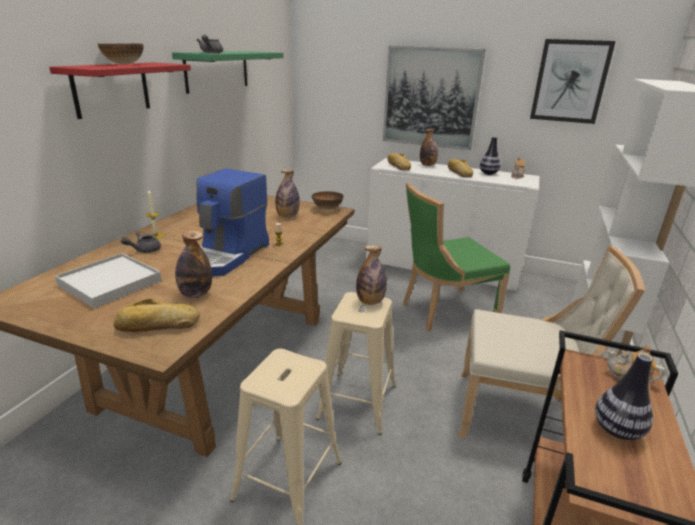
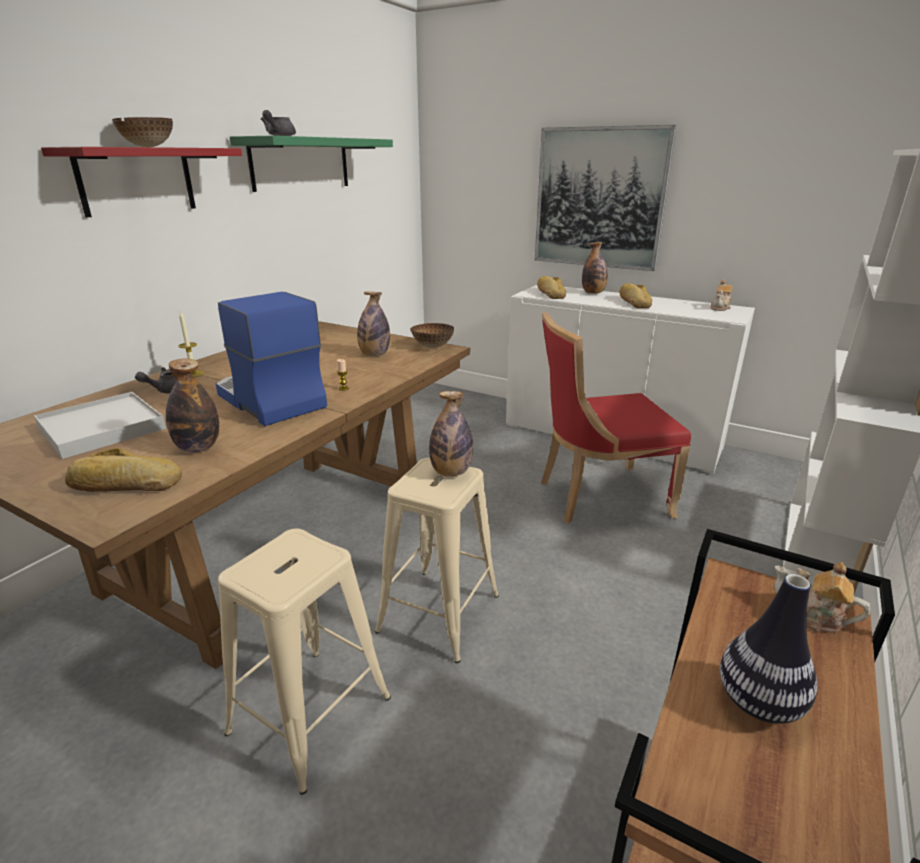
camera: 10 degrees right, 0 degrees up
coffee machine [196,168,269,277] -> coffee machine turned 105 degrees clockwise [216,292,327,426]
green chair [403,183,510,332] -> red chair [541,312,691,523]
beige chair [458,246,645,439] -> none
vase [480,136,500,175] -> none
picture [530,39,616,124] -> none

